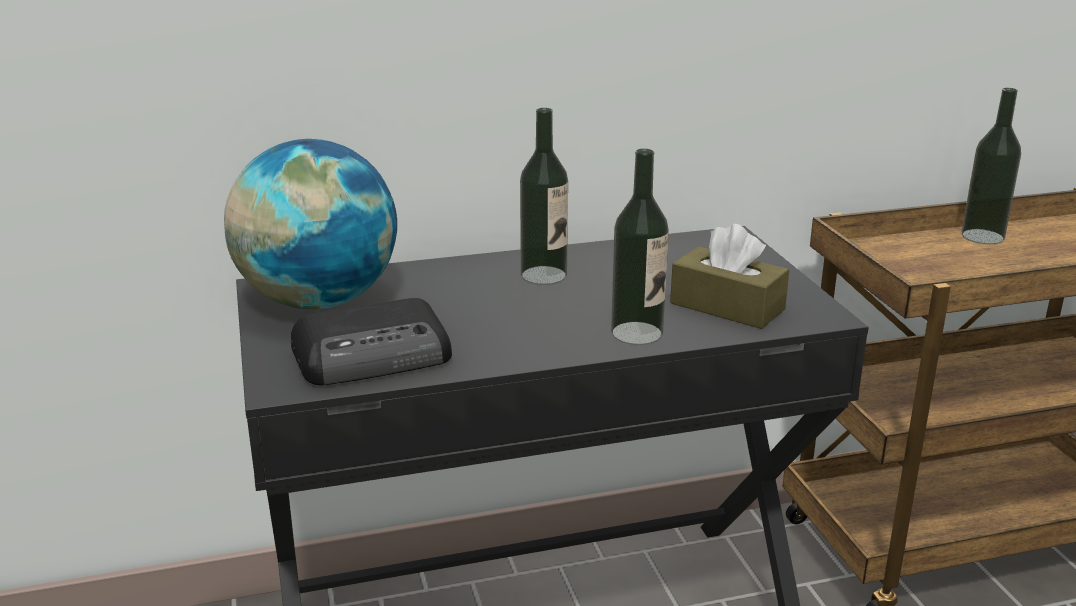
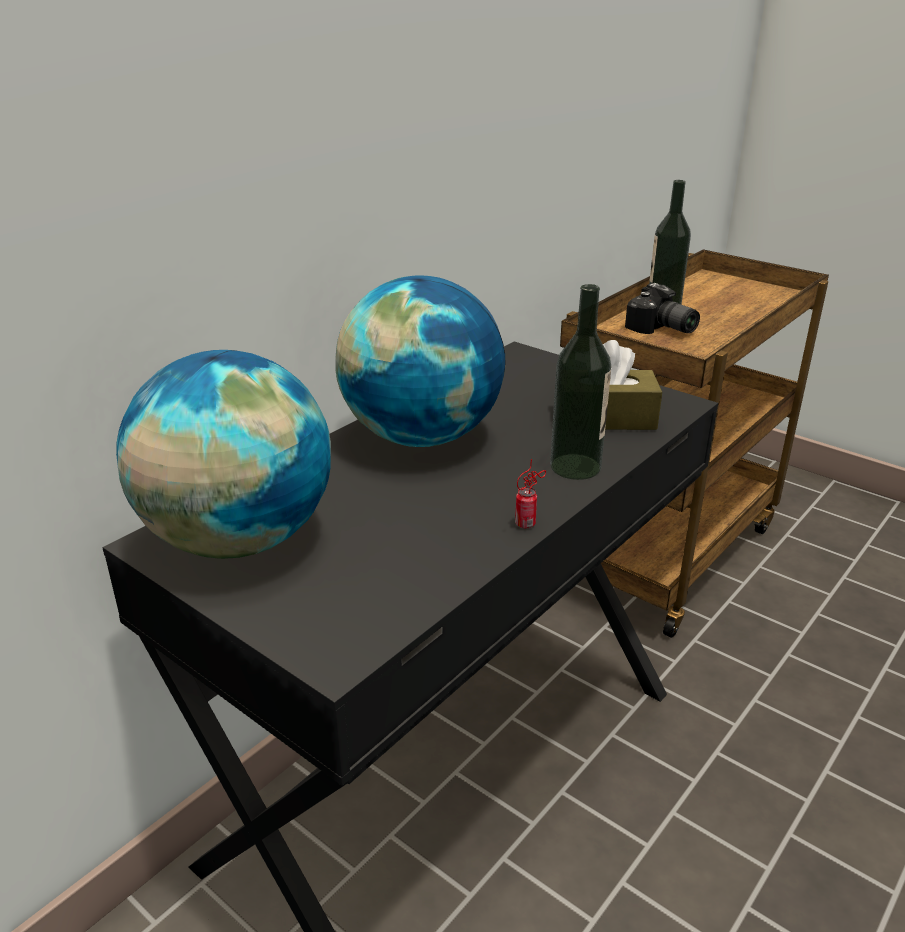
camera: 35 degrees left, 5 degrees up
radio [291,298,452,386] -> none
bottle [520,108,568,285] -> globe [335,275,506,447]
none -> can [515,459,546,528]
none -> camera [625,283,700,334]

